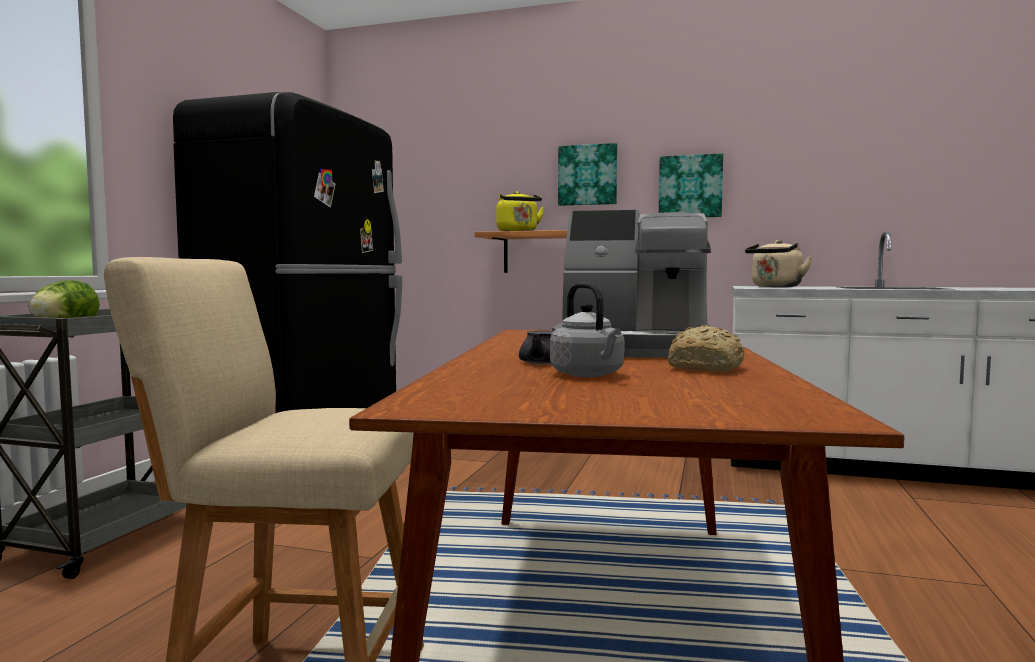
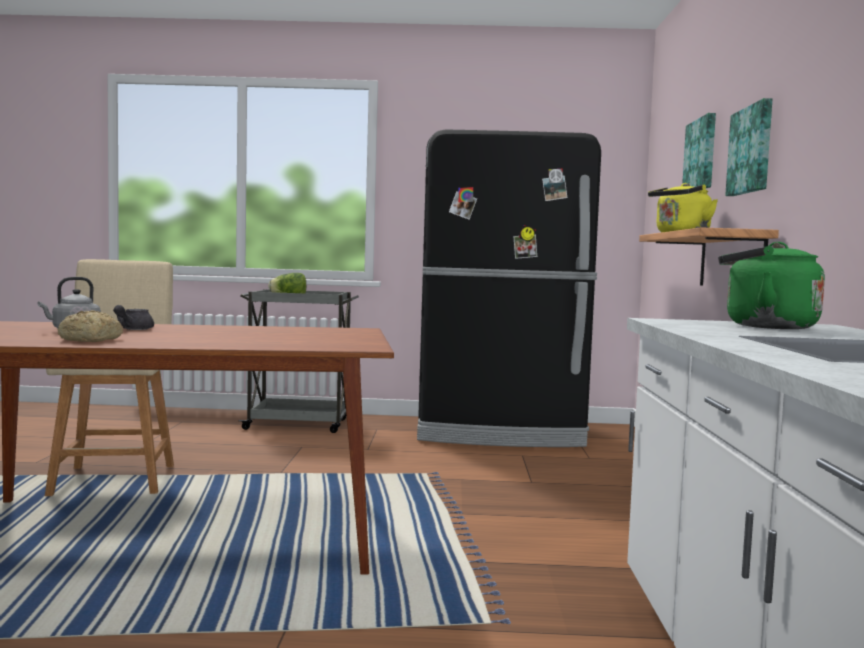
camera: 75 degrees right, 0 degrees up
coffee machine [552,210,711,358] -> none
picture [659,153,723,217] -> picture moved to [682,113,716,188]
beige kettle [745,240,813,287] -> green kettle [718,242,825,329]

